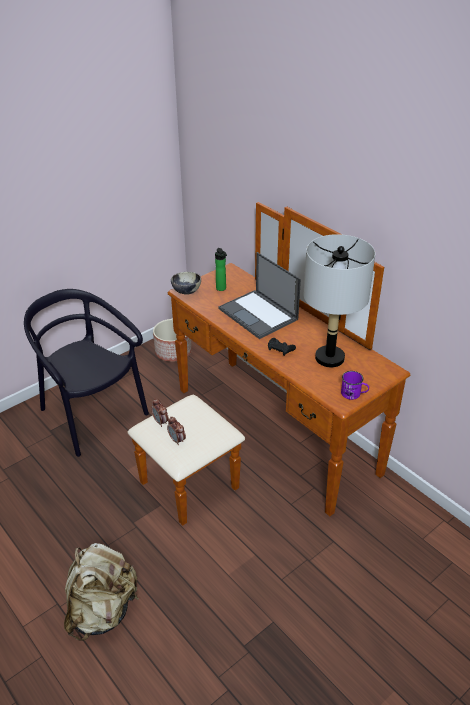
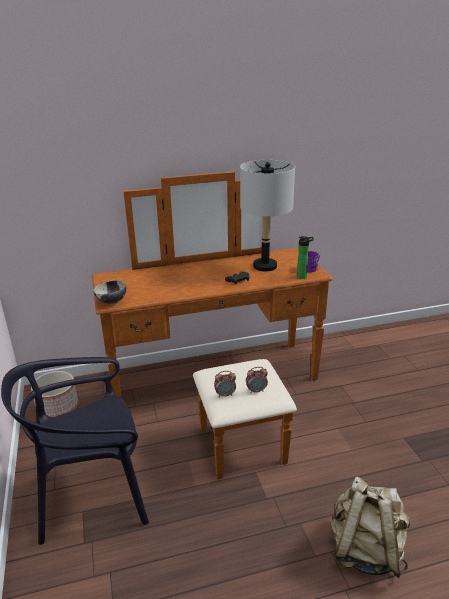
camera: 65 degrees left, 10 degrees down
bottle [215,248,227,291] -> bottle moved to [297,236,314,279]
laptop [219,252,301,339] -> none

